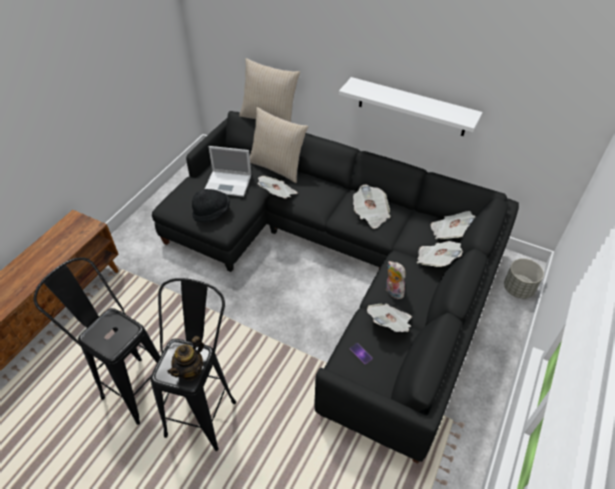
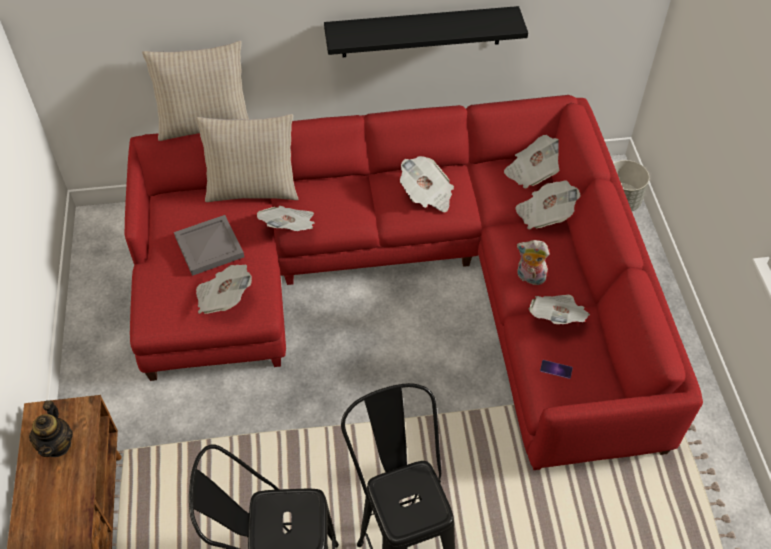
camera: 35 degrees left, 5 degrees up
black sofa [152,111,519,463] -> red sofa [125,95,703,470]
teapot [167,336,204,381] -> teapot moved to [29,400,73,457]
black hat [192,189,230,222] -> newspaper [196,264,252,314]
laptop [205,146,251,197] -> grey tray [174,215,244,276]
white shelf [339,77,483,136] -> black shelf [324,6,528,57]

